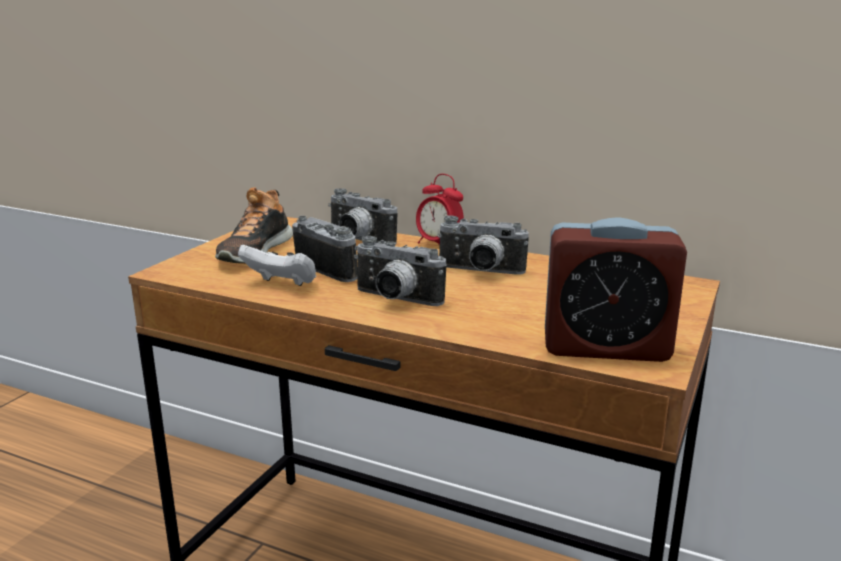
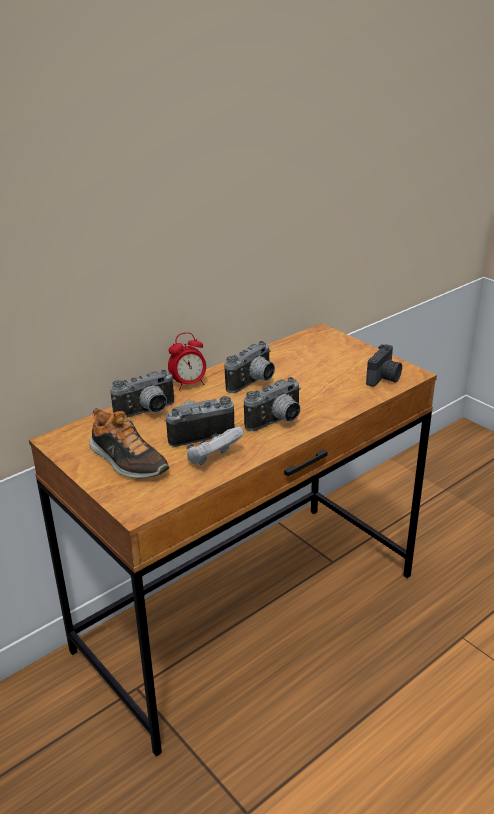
camera: 65 degrees left, 10 degrees up
alarm clock [545,217,687,362] -> camera [366,344,402,387]

